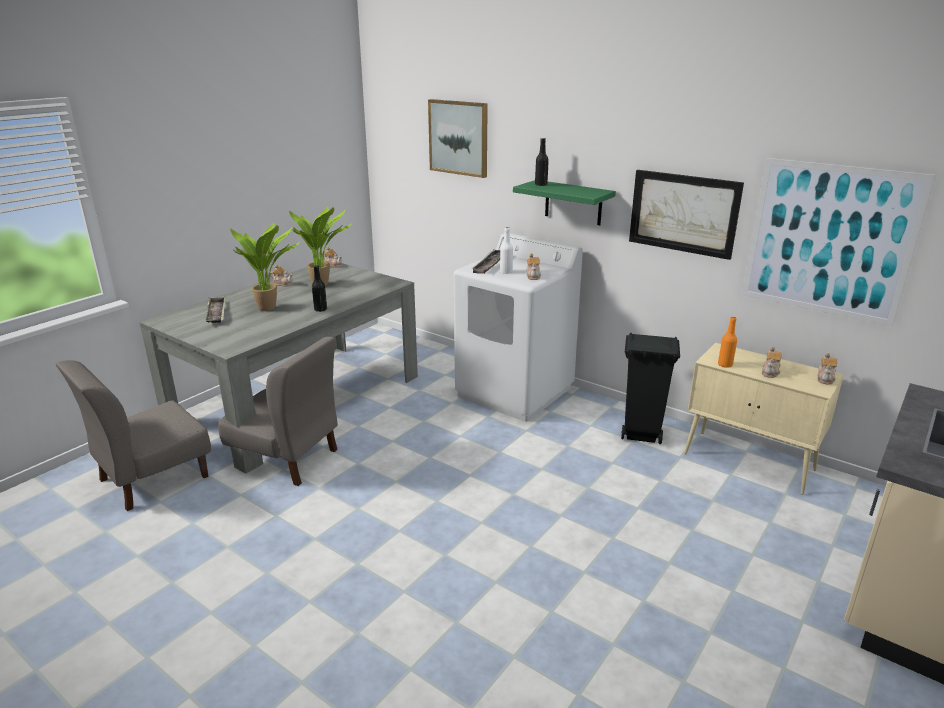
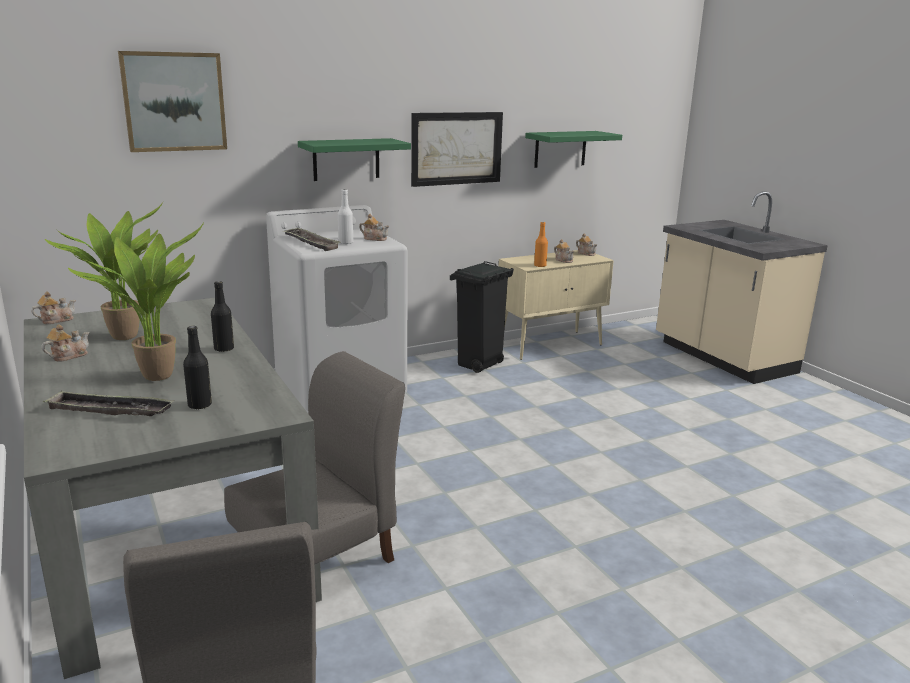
camera: 65 degrees left, 5 degrees down
black bottle [535,138,549,186] -> black bottle moved to [183,326,212,409]
picture [742,158,936,326] -> green shelf [525,131,622,168]

